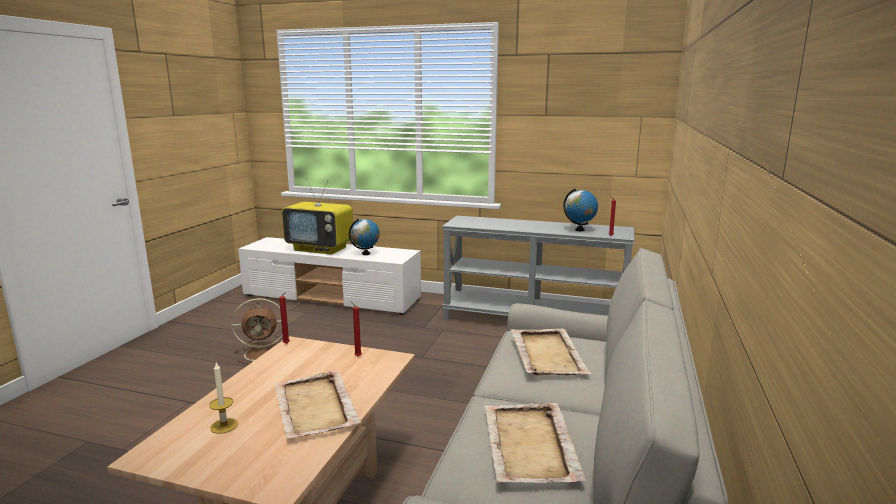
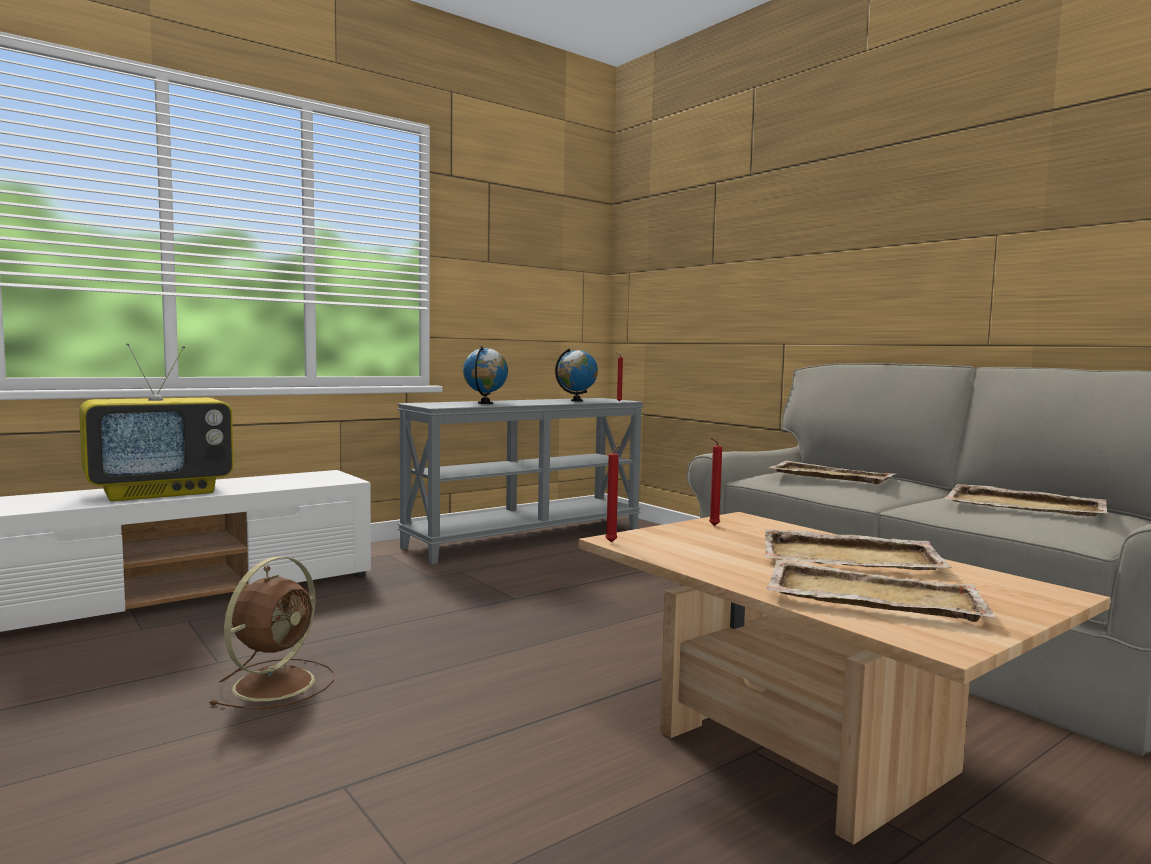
camera: 55 degrees left, 10 degrees down
candle [209,363,238,434] -> beige tray [766,560,996,622]
globe [349,219,380,255] -> globe moved to [463,346,508,404]

